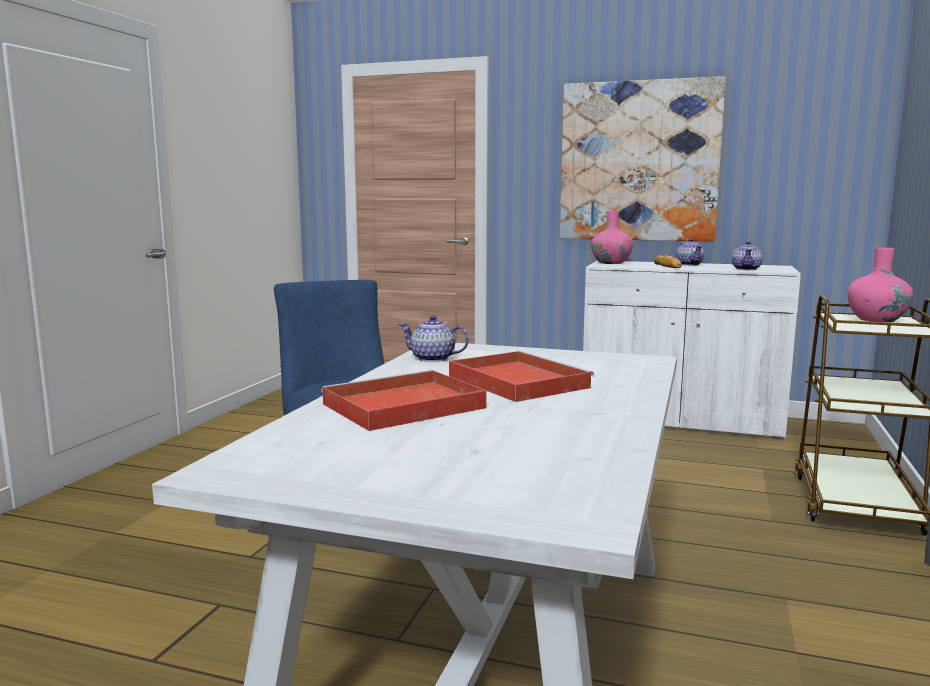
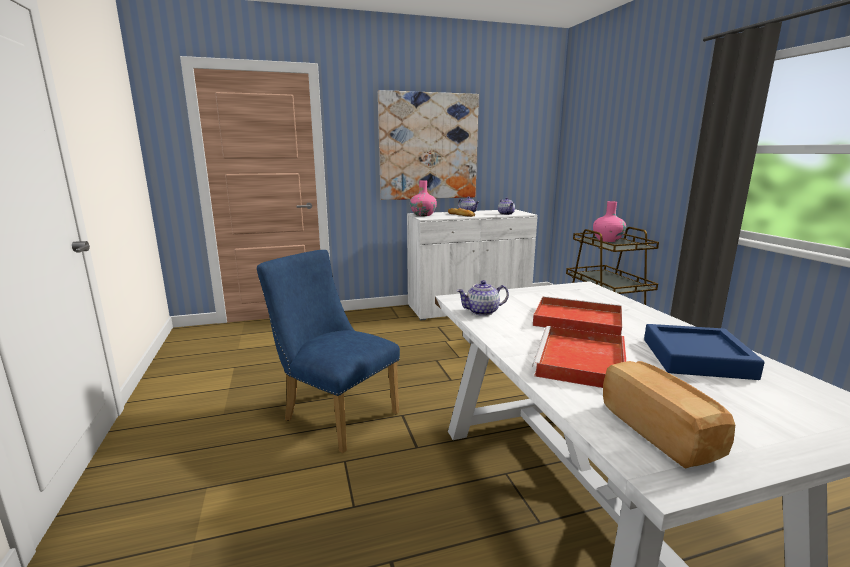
camera: 35 degrees left, 5 degrees up
none -> bread [603,361,735,469]
none -> blue tray [644,324,765,380]

